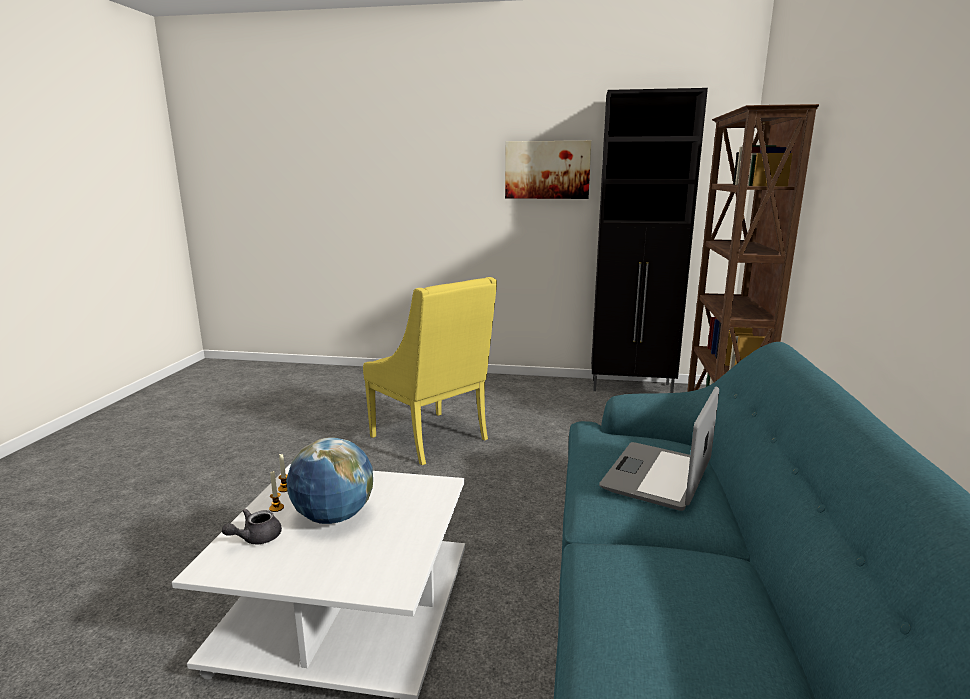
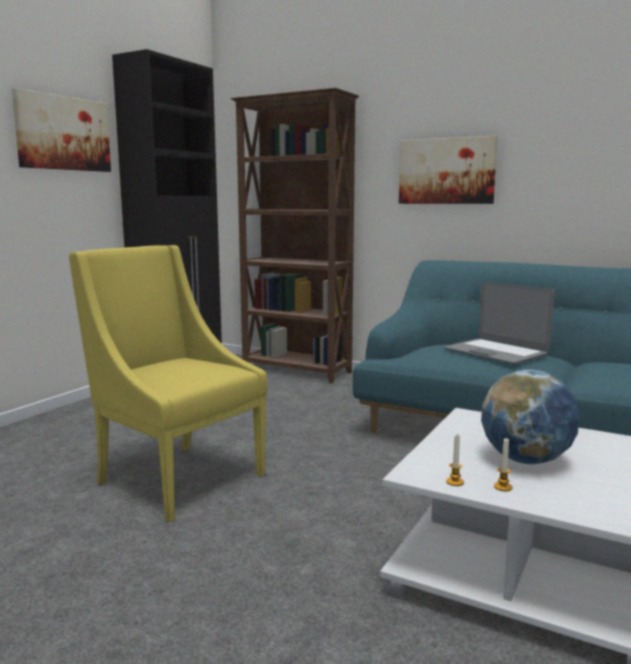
camera: 70 degrees left, 5 degrees down
grey teapot [222,509,282,544] -> none
yellow armchair [363,277,497,465] -> yellow armchair turned 120 degrees counterclockwise [69,245,267,522]
none -> picture [399,136,498,204]

